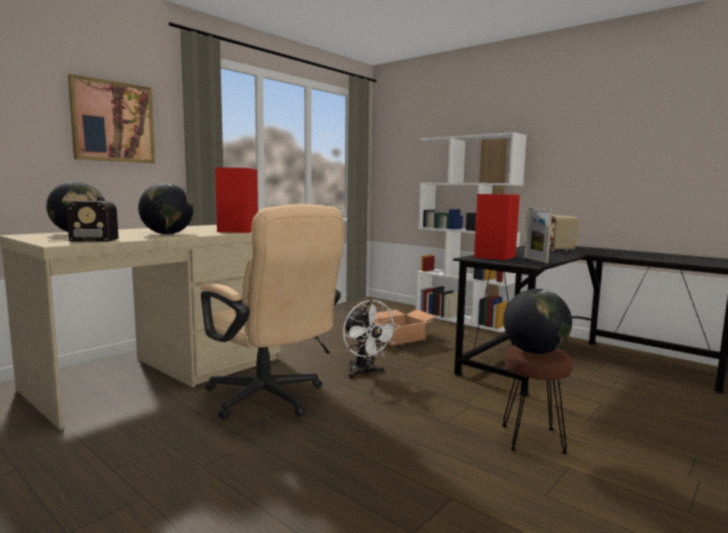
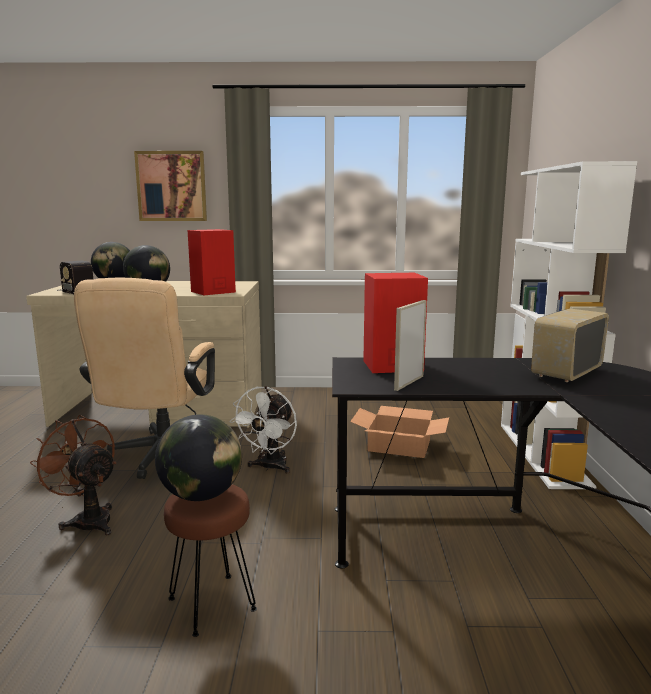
camera: 50 degrees right, 5 degrees up
none -> brown fan [30,415,116,535]

